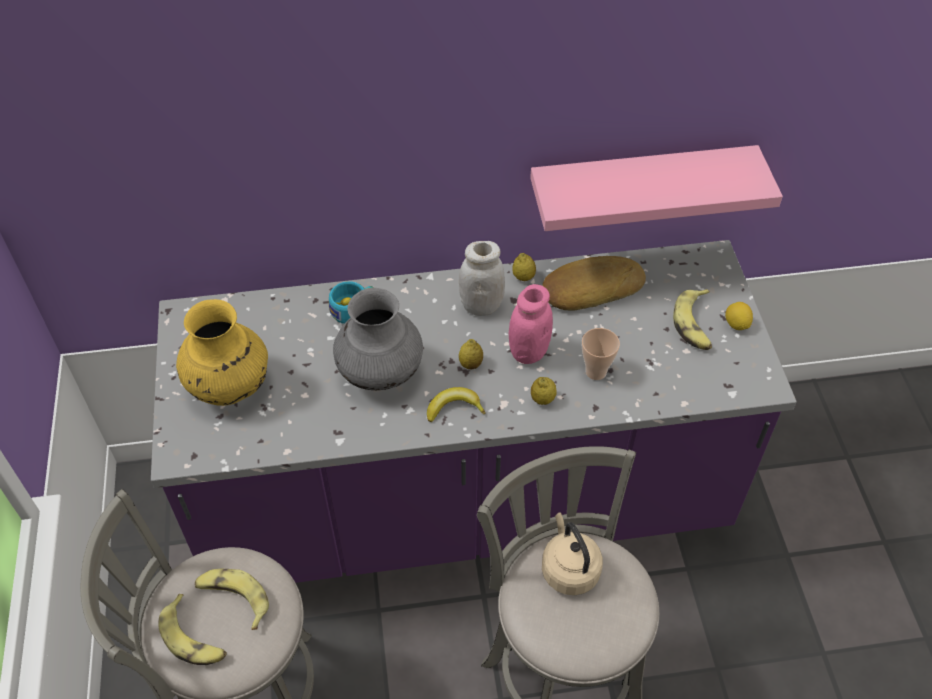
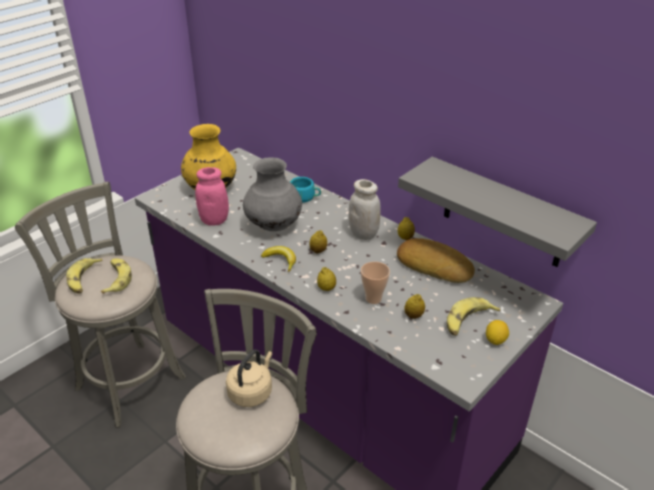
camera: 50 degrees right, 15 degrees down
pink jar [509,284,553,364] -> pink jar moved to [195,167,229,226]
pink shelf [530,145,783,231] -> grey shelf [398,157,597,267]
none -> lemon [405,294,425,319]

